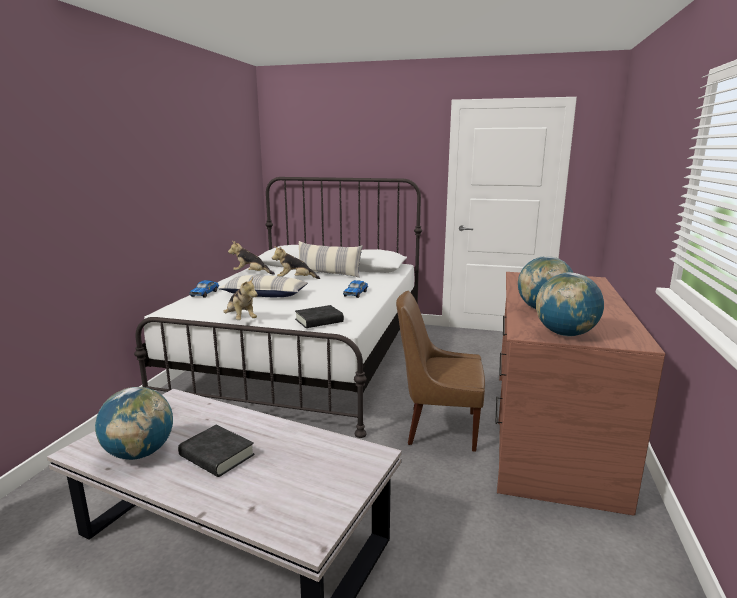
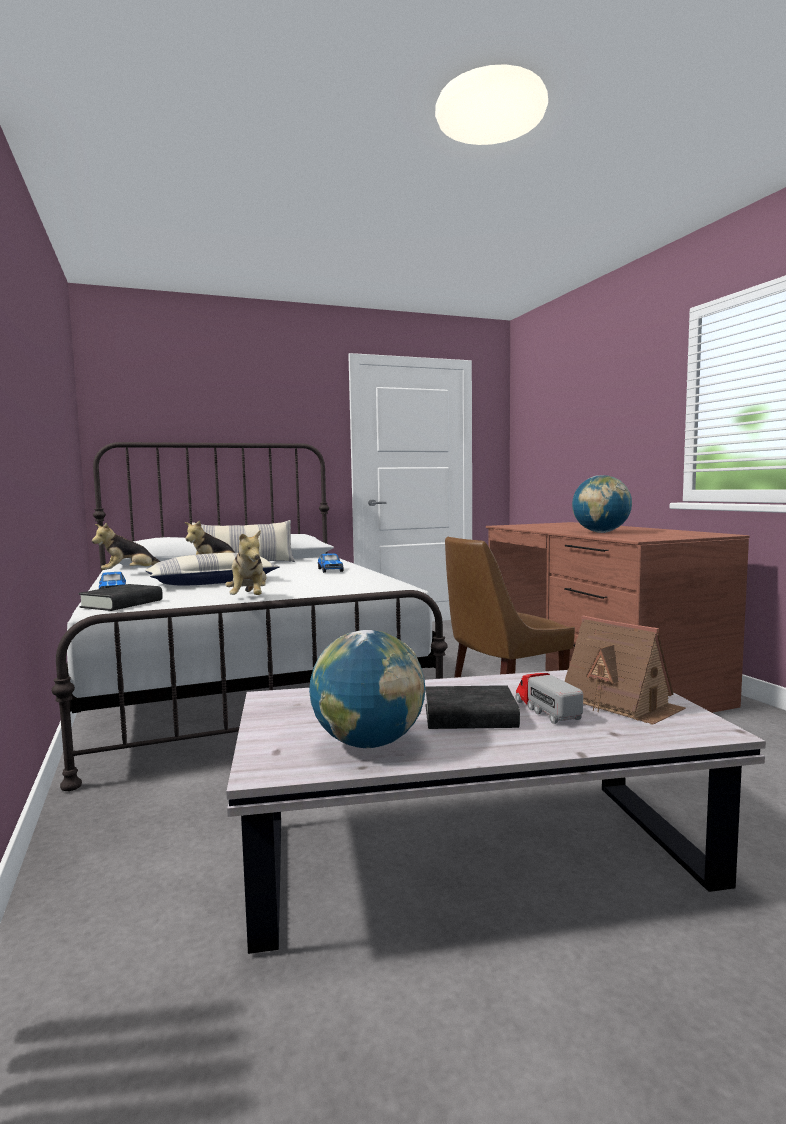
camera: 35 degrees left, 10 degrees down
plush toy [223,277,258,320] -> plush toy turned 60 degrees clockwise [225,530,267,595]
black book [295,305,344,328] -> black book moved to [78,584,163,611]
globe [536,272,604,336] -> none
none -> toy truck [516,673,583,724]
none -> toy house [565,615,686,725]

